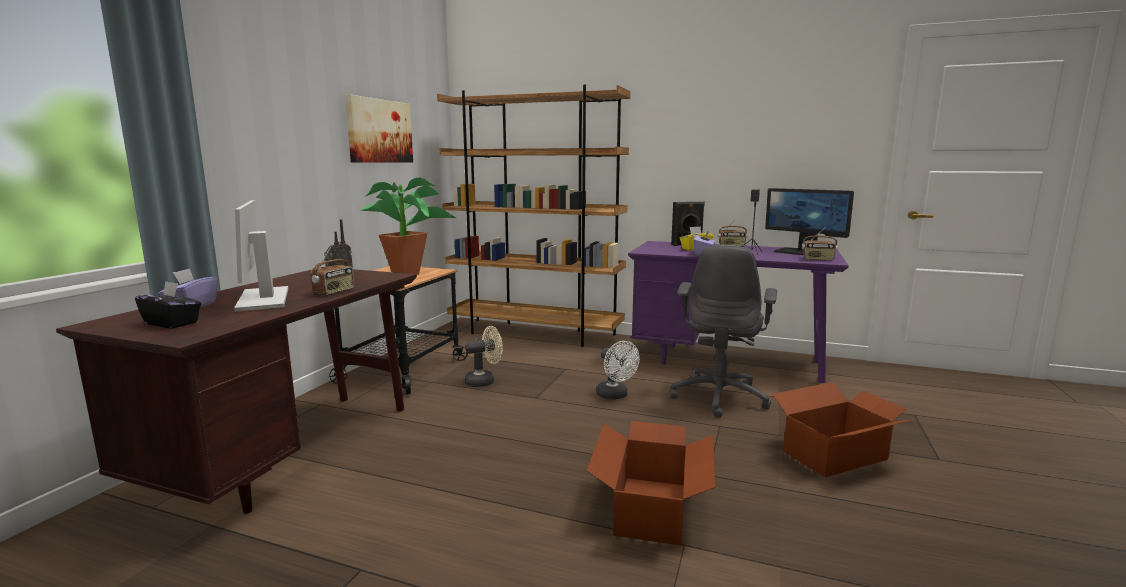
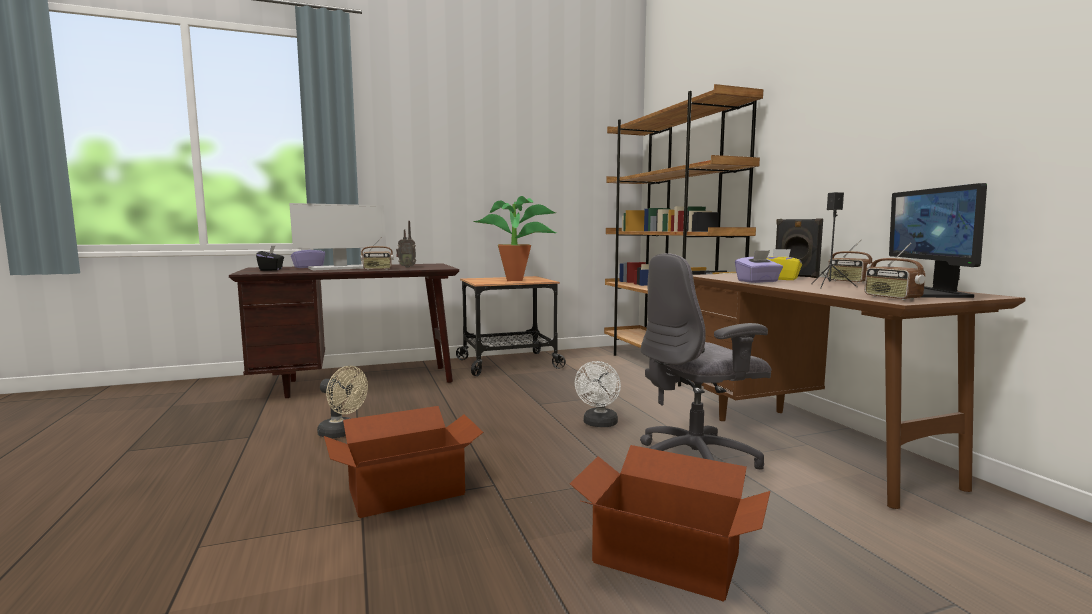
camera: 50 degrees right, 5 degrees down
monitor [234,200,288,312] -> monitor turned 150 degrees counterclockwise [289,203,386,270]
picture [345,94,413,162] -> none
beige fan [465,326,503,387] -> beige fan moved to [317,366,368,438]
purple desk [628,241,849,383] -> brown desk [693,273,1025,509]

